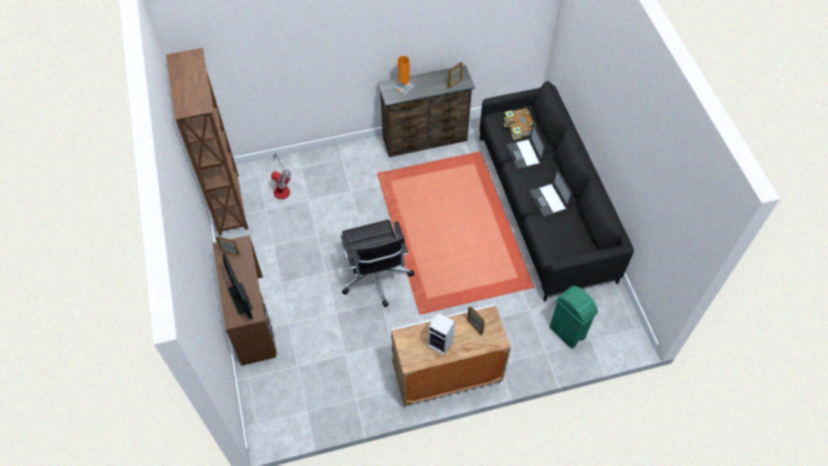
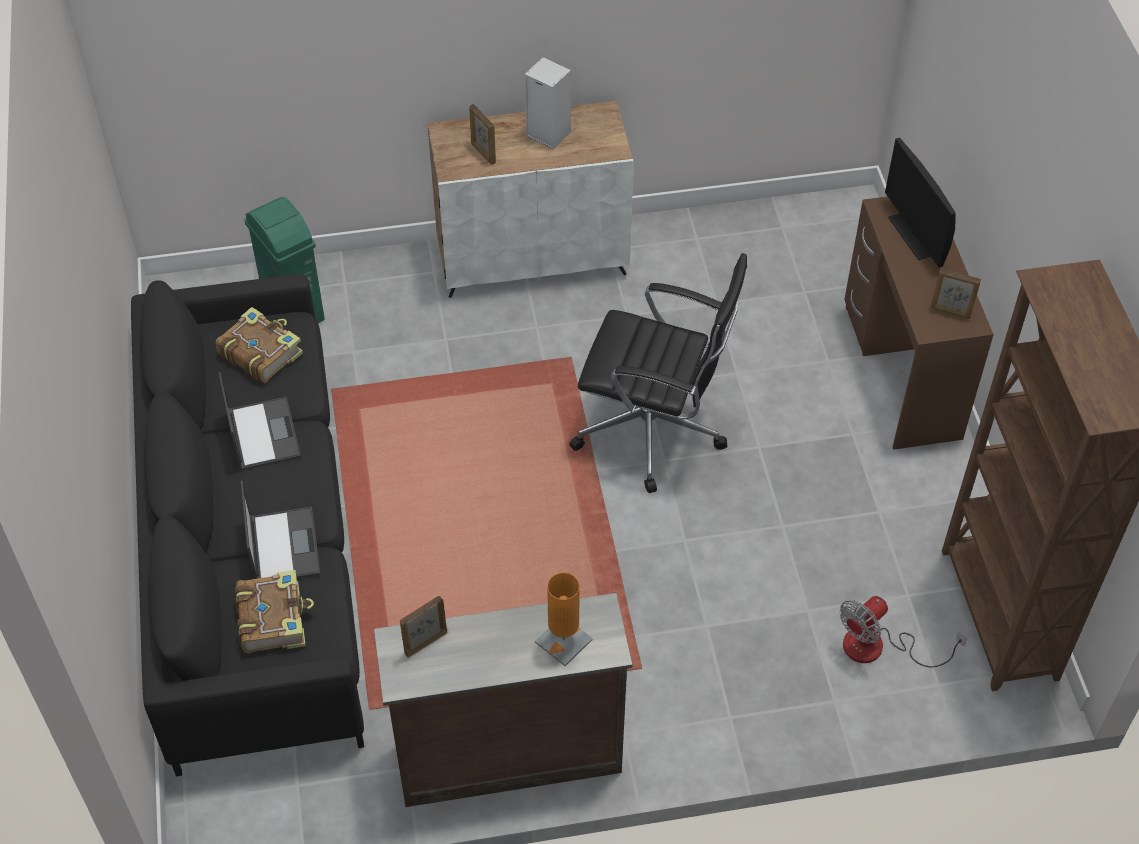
camera: 175 degrees left, 5 degrees down
fan [271,152,291,199] -> fan turned 75 degrees counterclockwise [840,596,967,668]
black office chair [341,220,414,307] -> black office chair turned 120 degrees clockwise [569,253,747,493]
none -> book [216,307,303,383]

